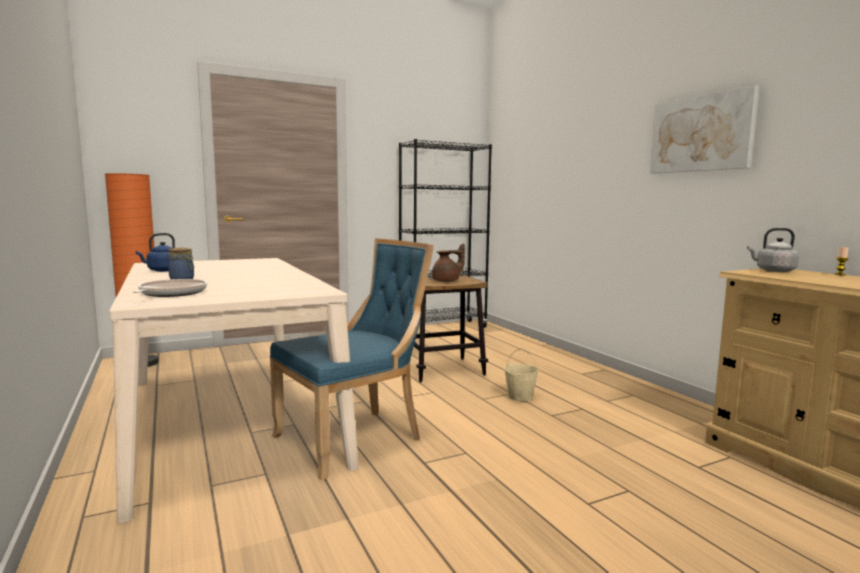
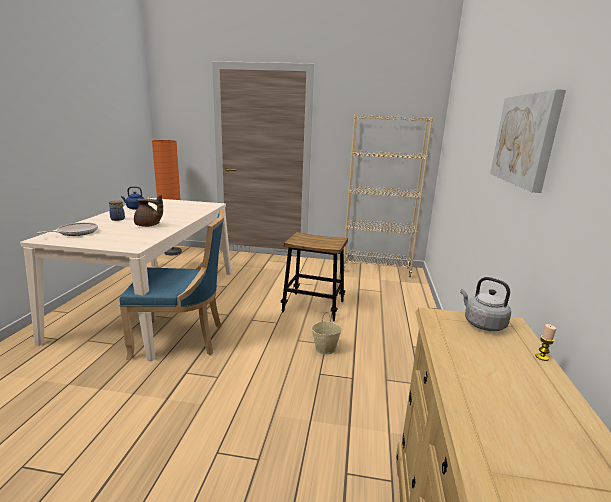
camera: 35 degrees right, 10 degrees up
black bookcase [399,139,492,328] -> beige bookcase [344,114,433,277]
brown teapot [432,243,465,282] -> brown teapot moved to [134,195,163,227]

